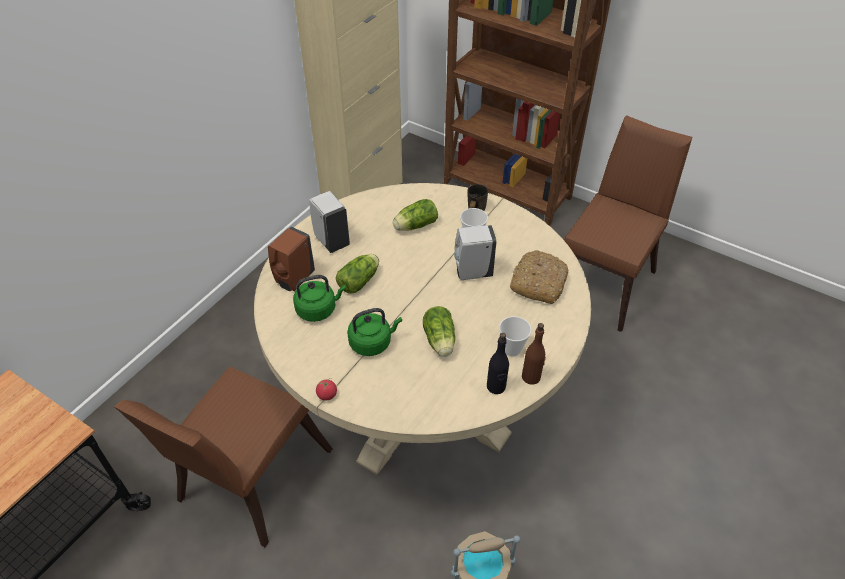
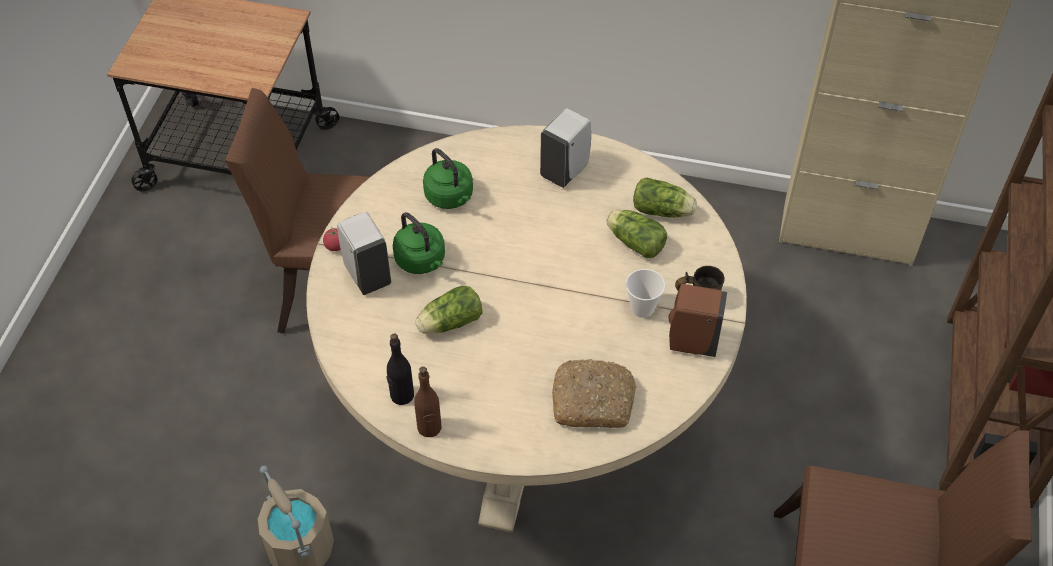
camera: 70 degrees right, 5 degrees up
brown soap dispenser [268,227,315,291] -> brown soap dispenser moved to [668,283,727,357]
lettuce [336,254,379,294] -> lettuce moved to [633,178,697,218]
white soap dispenser [454,225,496,280] -> white soap dispenser moved to [337,212,391,295]
cup [499,316,531,356] -> none

